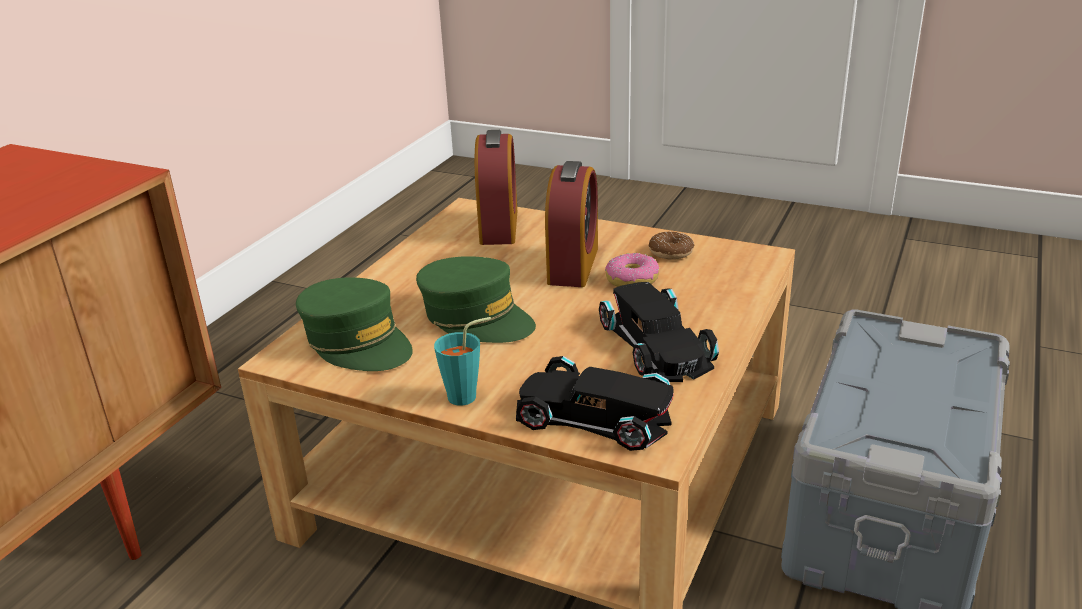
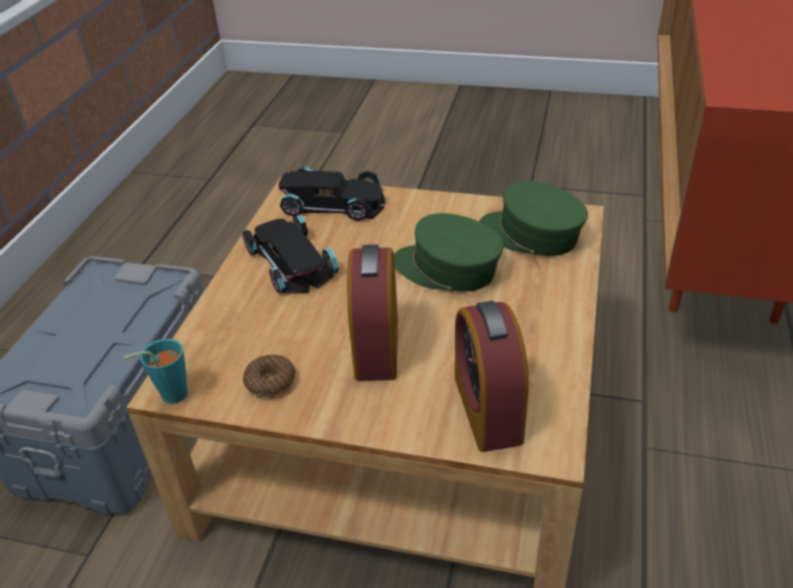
camera: 170 degrees right, 10 degrees up
turquoise cup [434,317,491,406] -> turquoise cup moved to [124,339,188,404]
donut [605,253,659,287] -> none

